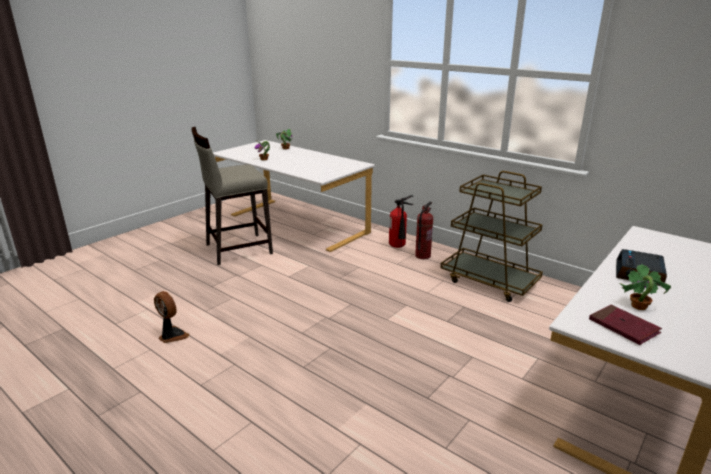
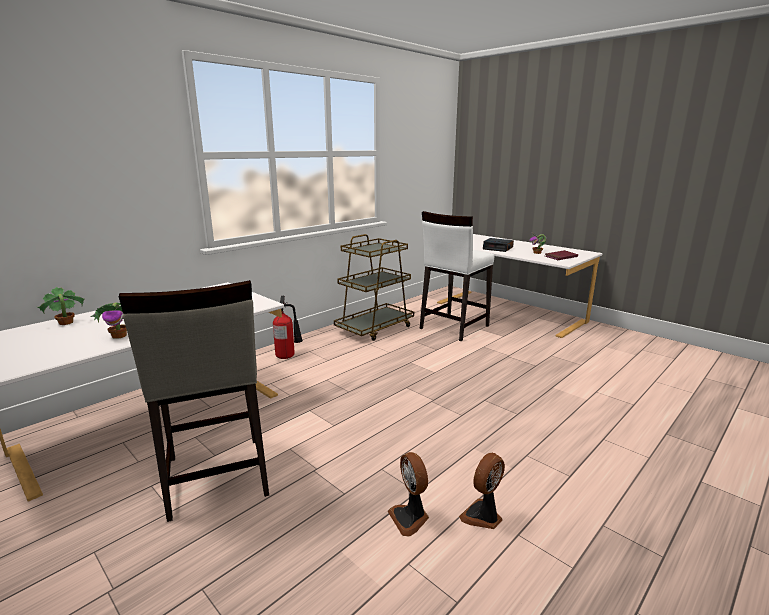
camera: 85 degrees left, 5 degrees down
fire extinguisher [415,202,433,259] -> none
none -> fan [388,452,429,537]
none -> white stool [420,211,494,341]

